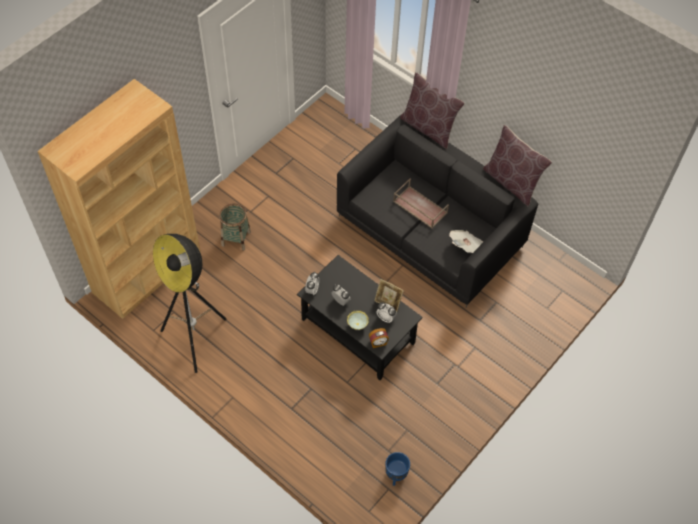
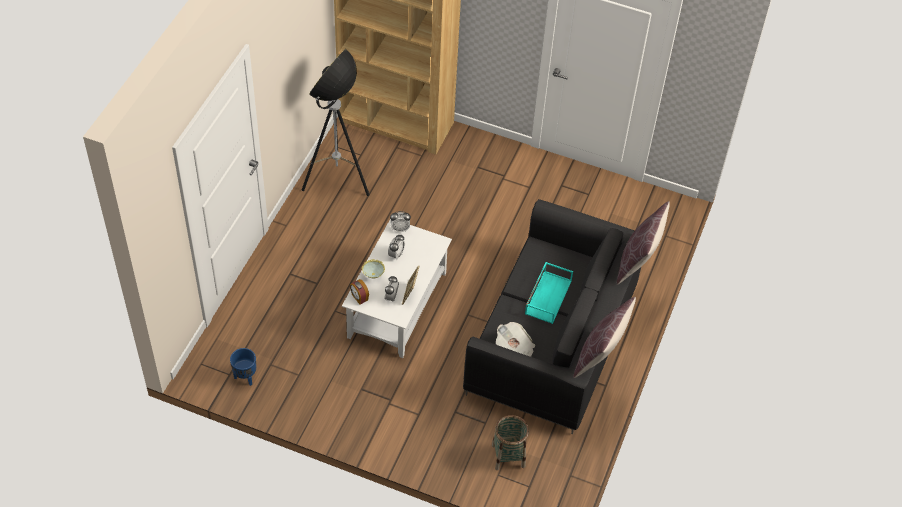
camera: 70 degrees right, 5 degrees down
basket [219,204,251,251] -> basket moved to [492,415,529,470]
black coffee table [297,255,423,380] -> white coffee table [342,219,452,358]
brown tray [393,178,449,228] -> turquoise tray [525,262,573,324]

